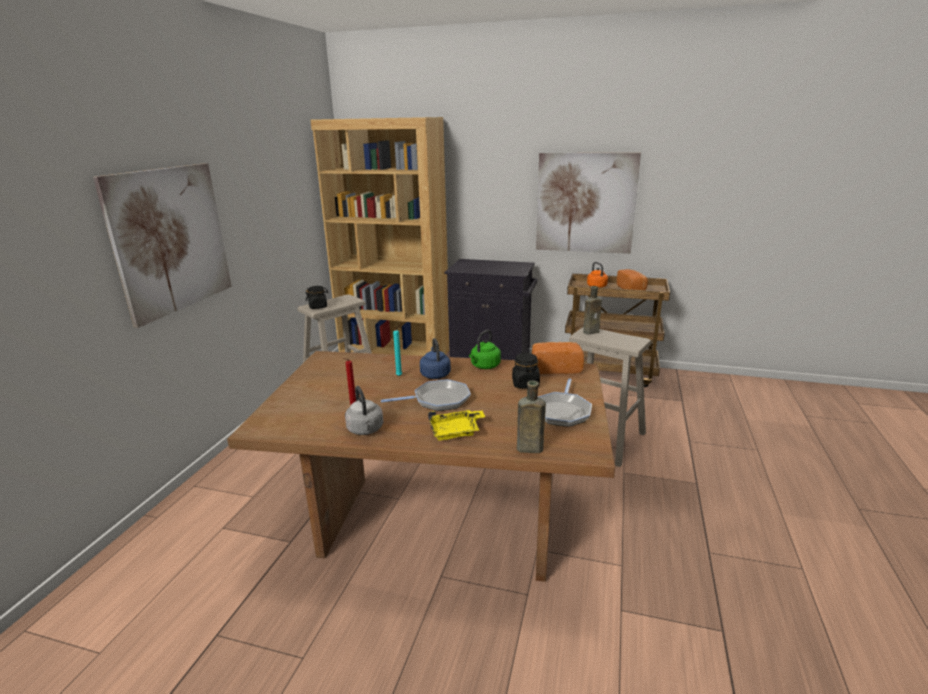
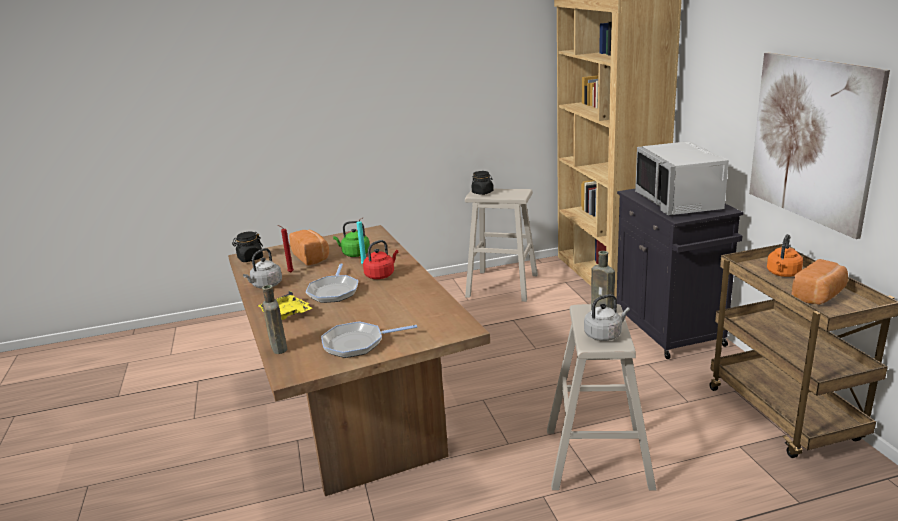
camera: 60 degrees right, 0 degrees up
picture [93,163,232,328] -> none
frying pan [381,379,471,411] -> frying pan turned 45 degrees clockwise [306,263,359,303]
blue kettle [420,338,451,379] -> red kettle [363,240,398,279]
green kettle [469,330,501,369] -> green kettle moved to [333,221,370,257]
black jar [512,353,540,388] -> black jar moved to [232,232,263,262]
bread [532,342,584,374] -> bread moved to [289,230,329,266]
none -> grey kettle [584,294,630,341]
none -> grey microwave [635,141,729,215]

